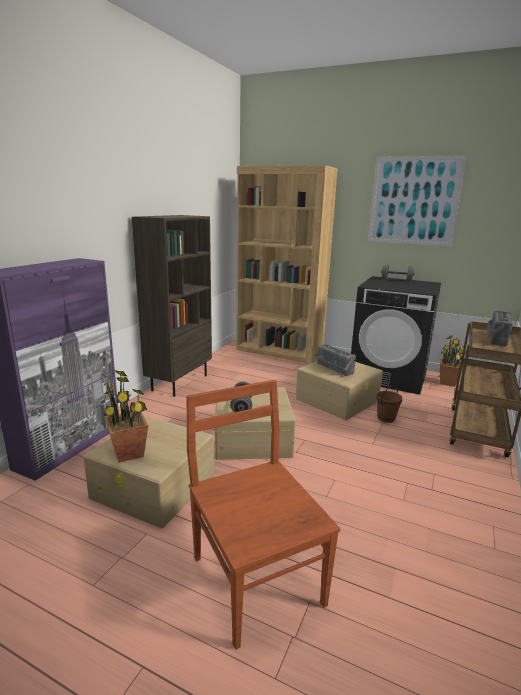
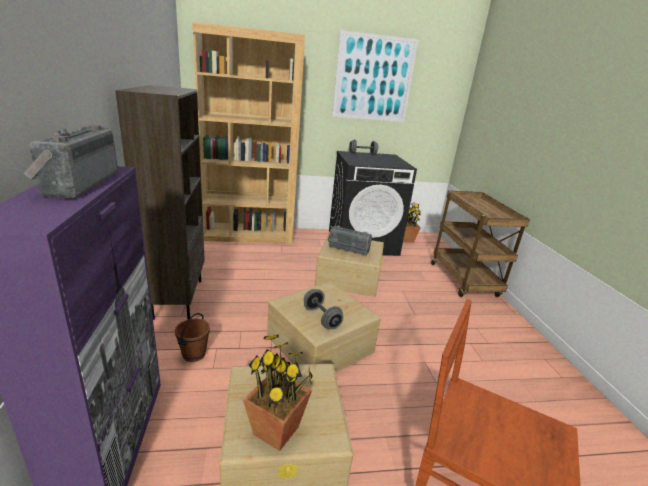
camera: 35 degrees left, 5 degrees up
brown bucket [376,385,403,423] -> brown bucket moved to [175,313,210,362]
radio [488,311,513,346] -> radio moved to [23,125,118,198]

